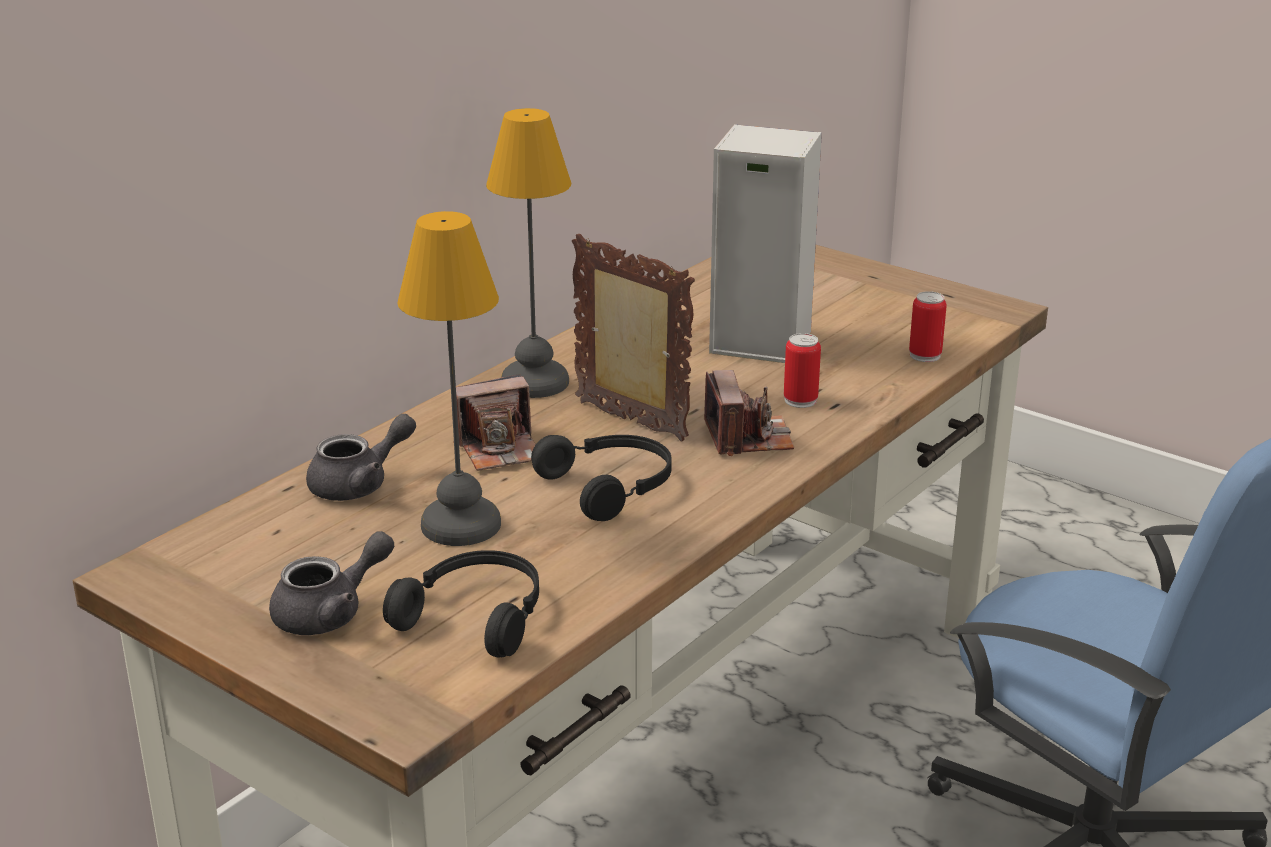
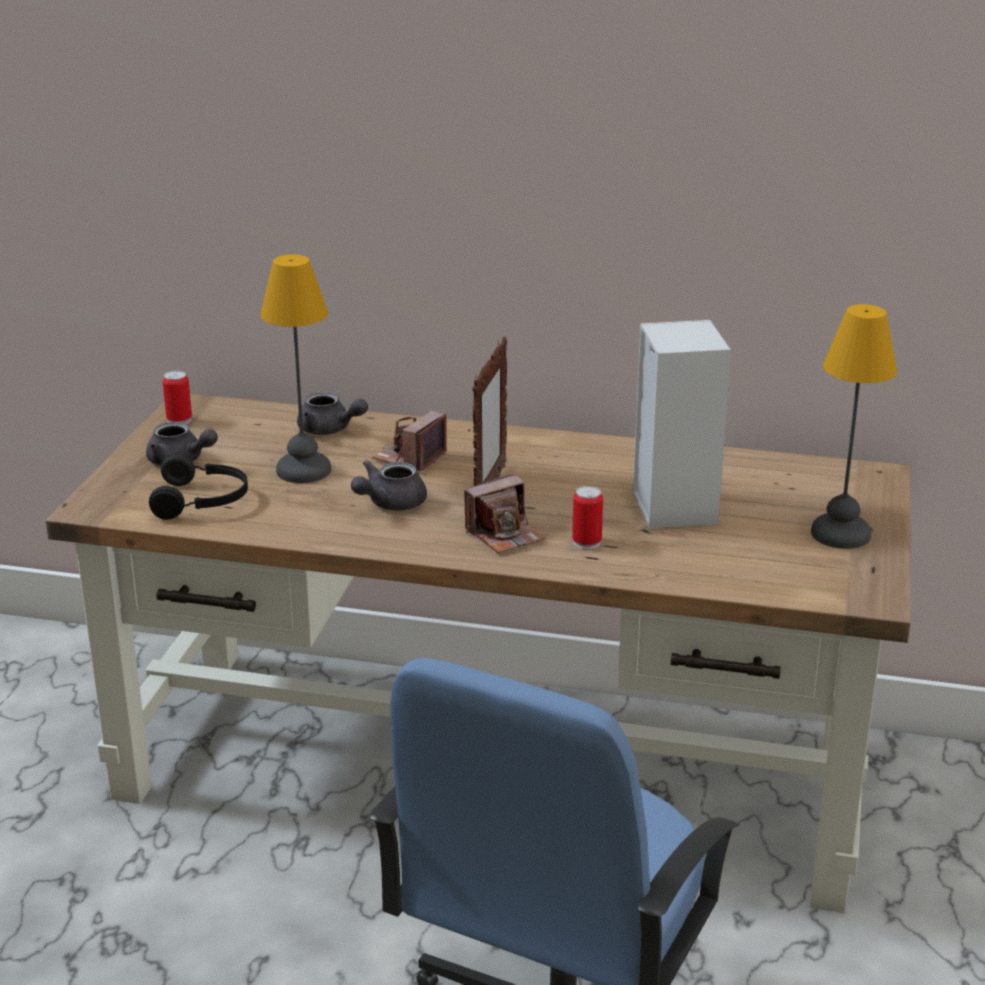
camera: 65 degrees right, 0 degrees up
camera [456,374,536,471] -> camera turned 75 degrees clockwise [372,411,447,471]
table lamp [486,108,571,398] -> table lamp moved to [811,304,897,549]
black headphones [531,435,672,521] -> grey teapot [351,460,427,511]
can [909,291,947,362] -> can moved to [163,371,192,424]

